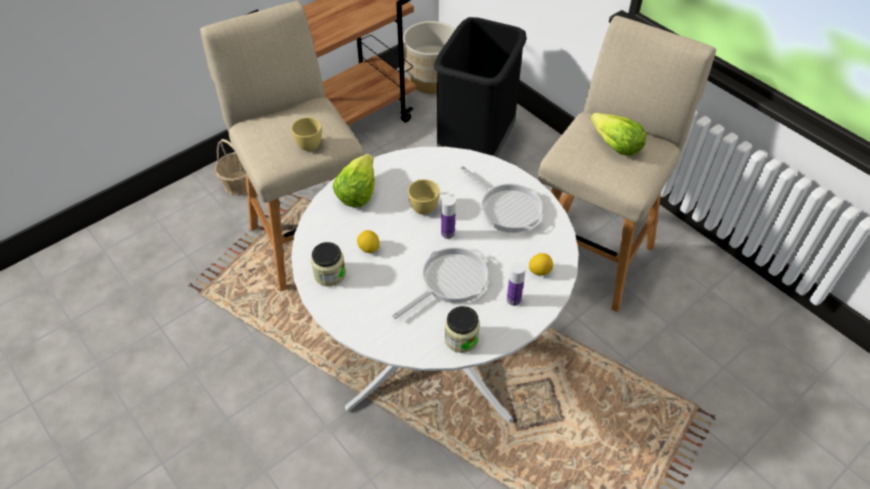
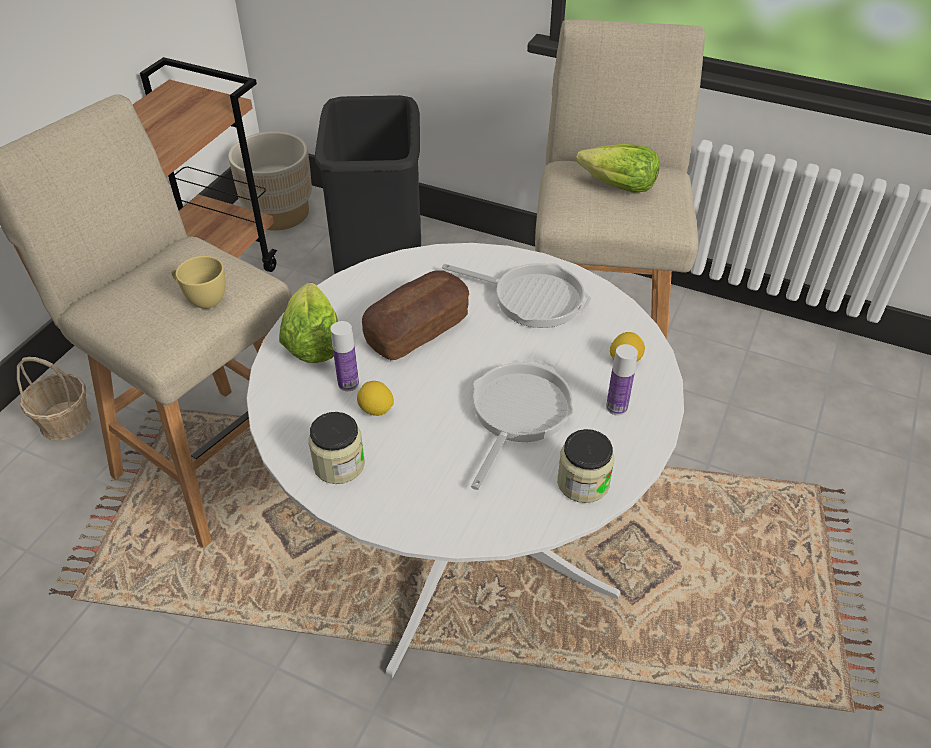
camera: 25 degrees left, 5 degrees down
yellow cup [408,179,440,215] -> bread [362,270,469,360]
bottle [441,196,455,239] -> bottle moved to [331,321,359,391]

